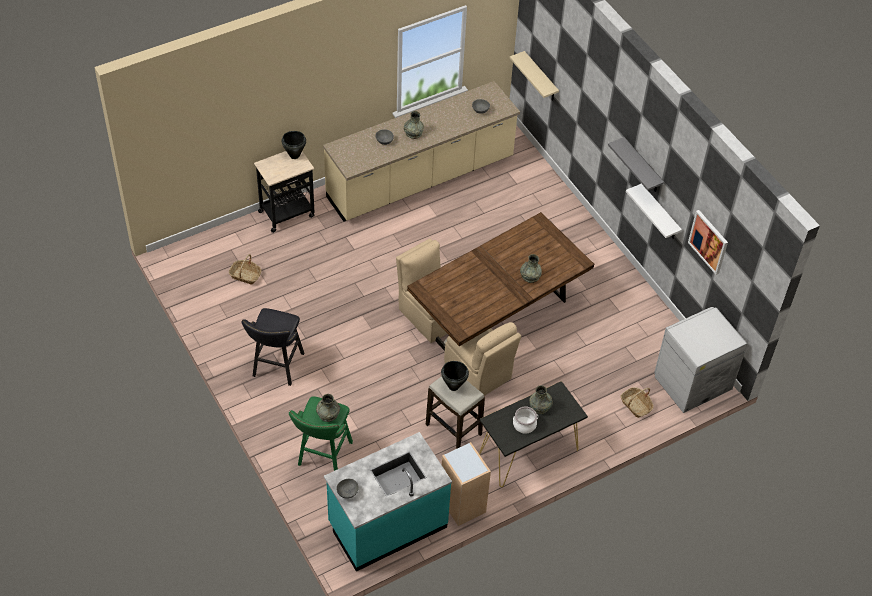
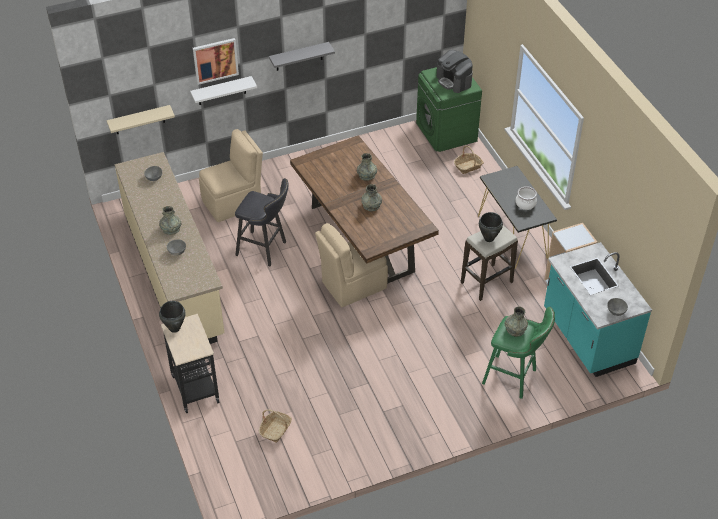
camera: 80 degrees left, 5 degrees down
black stool [241,308,304,386] -> black stool moved to [235,178,288,266]
beige chair [444,322,521,396] -> beige chair moved to [199,129,263,222]
grey vase [529,385,553,414] -> grey vase moved to [361,184,382,211]
white shelf [626,184,682,239] -> white shelf moved to [190,76,257,105]
white washing machine [655,307,748,413] -> green washing machine [416,67,482,152]
picture [688,210,728,275] -> picture moved to [193,38,239,85]
none -> coffee machine [437,50,473,93]

